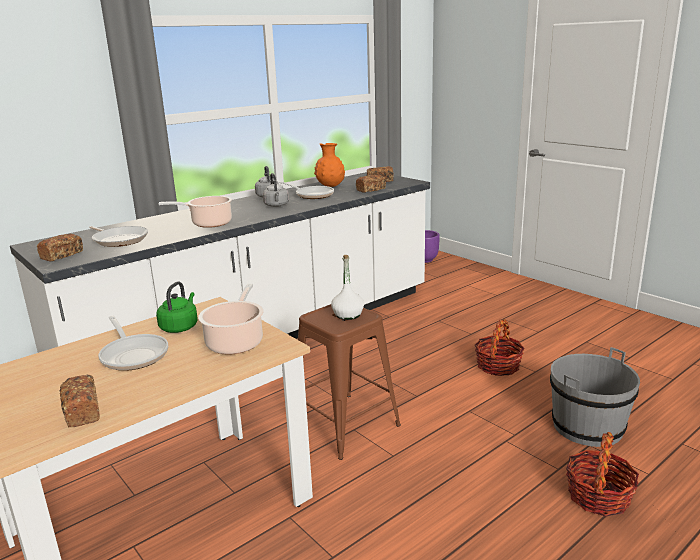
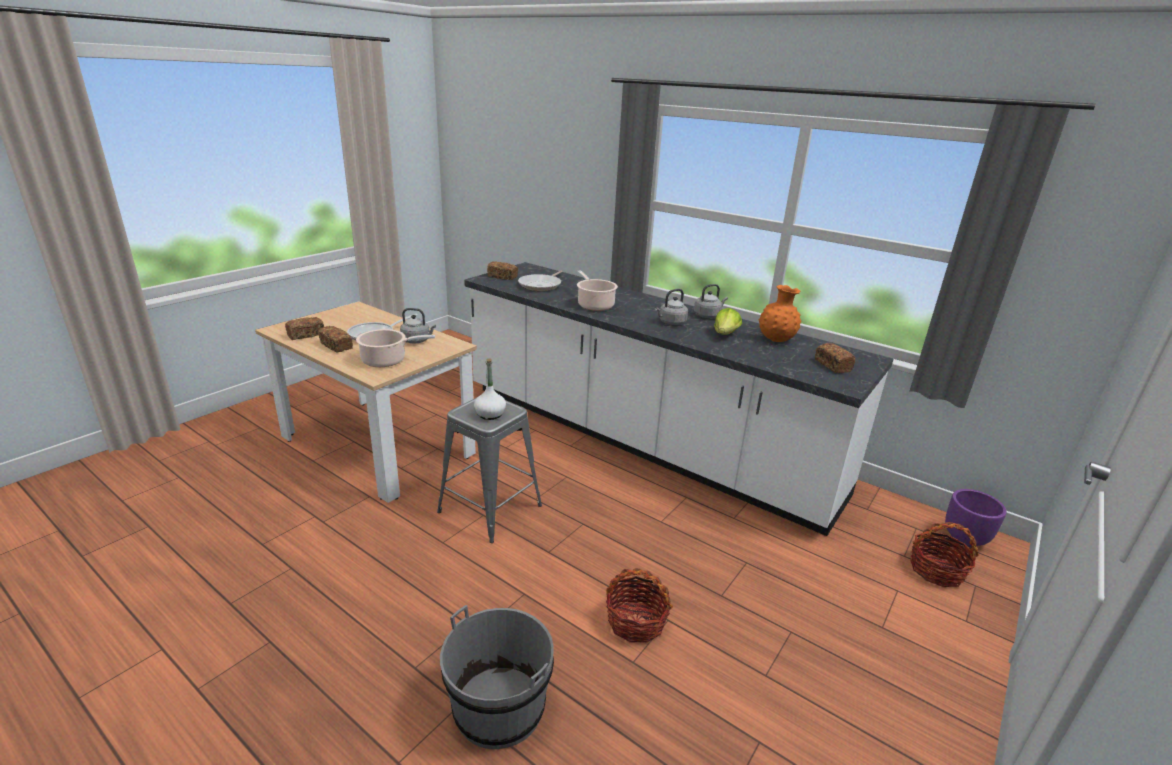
camera: 75 degrees right, 5 degrees up
green kettle [156,282,198,333] -> grey kettle [400,308,436,343]
frying pan [279,182,334,199] -> lettuce [714,308,742,335]
brown stool [298,304,401,460] -> grey stool [437,398,542,543]
bread [356,175,386,193] -> bread moved to [318,326,353,352]
basket [566,432,639,516] -> basket moved to [910,522,979,587]

